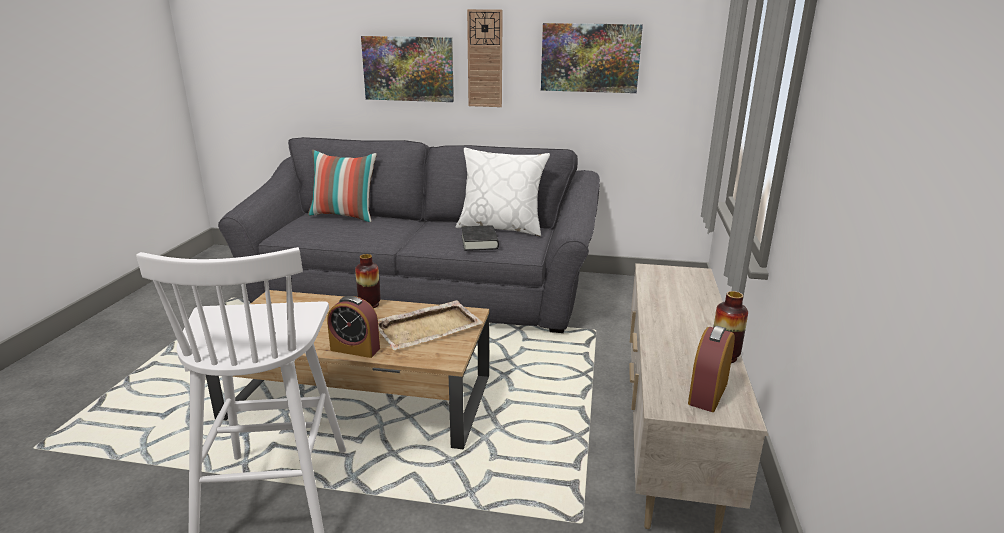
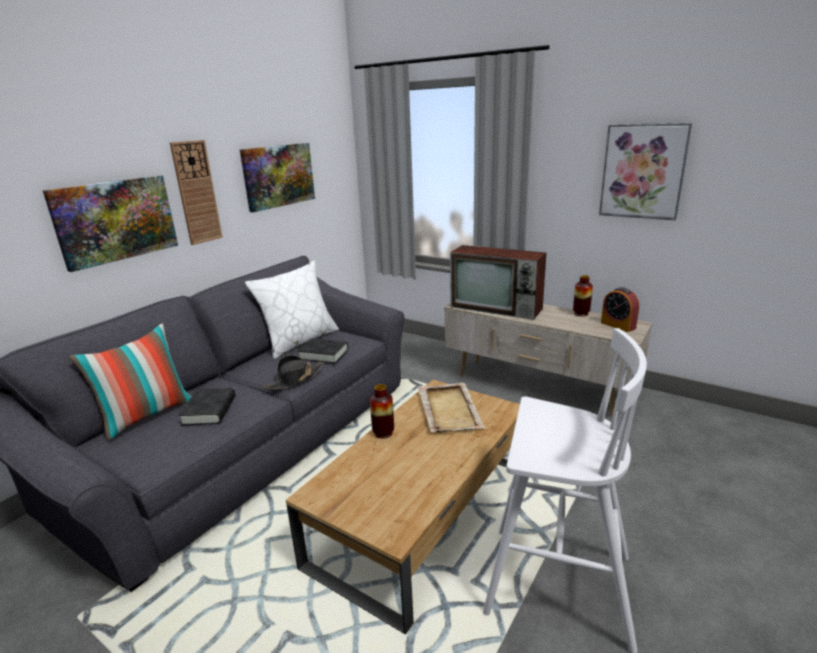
camera: 65 degrees left, 0 degrees up
alarm clock [327,296,380,358] -> none
none -> black book [179,388,235,426]
none -> black hat [263,355,324,390]
none -> television [450,245,546,320]
none -> picture [599,123,692,220]

